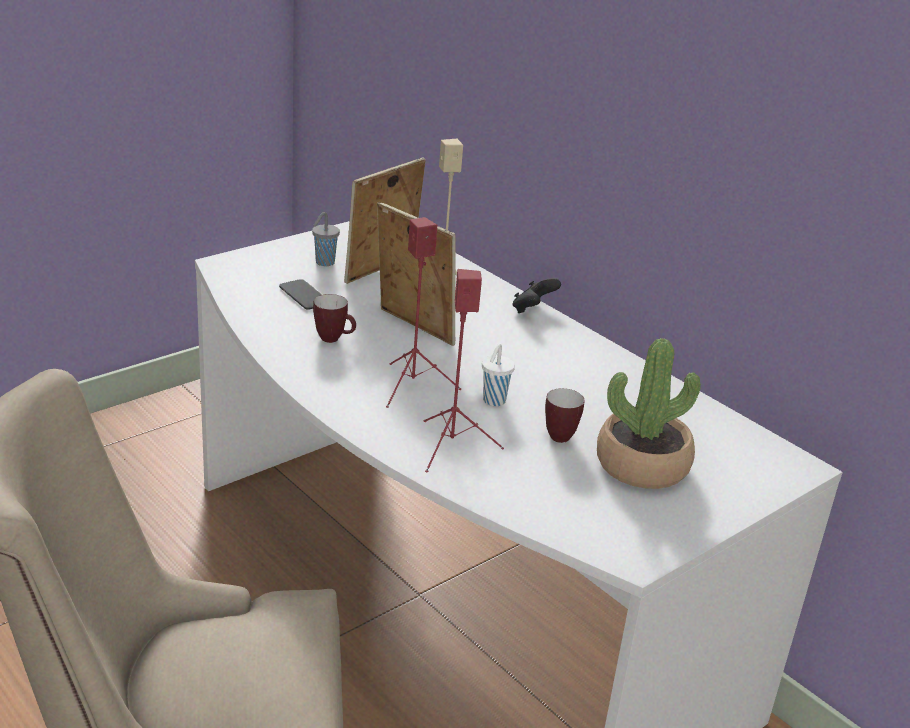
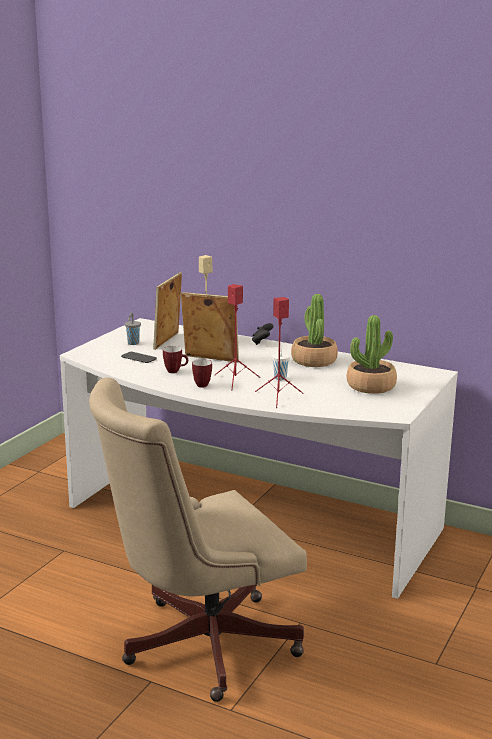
camera: 20 degrees left, 10 degrees down
mug [545,388,585,443] -> mug moved to [192,359,212,388]
none -> potted plant [291,294,338,367]

